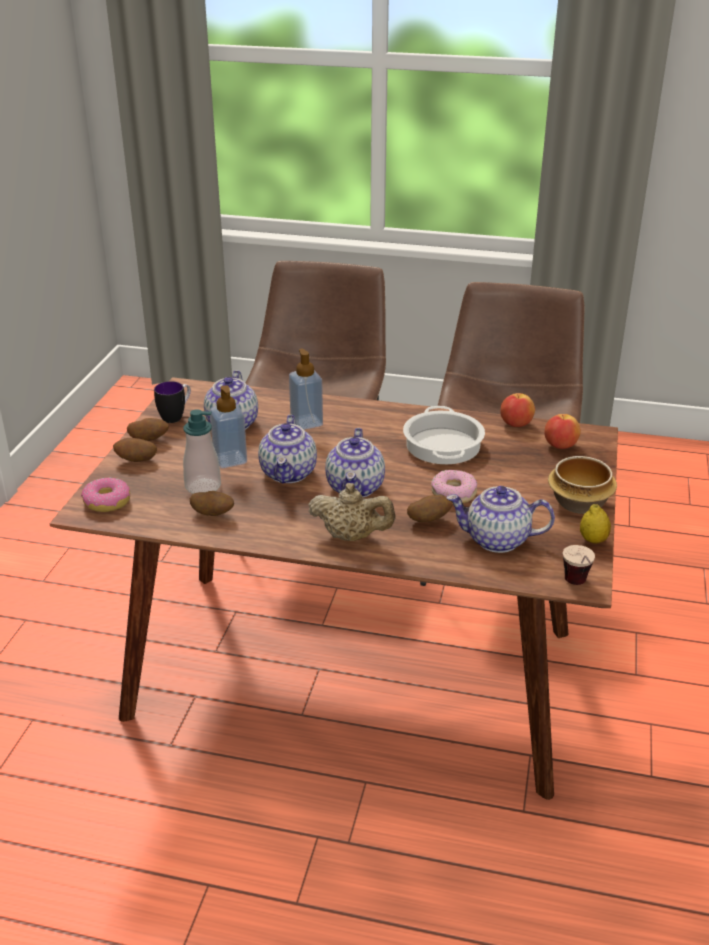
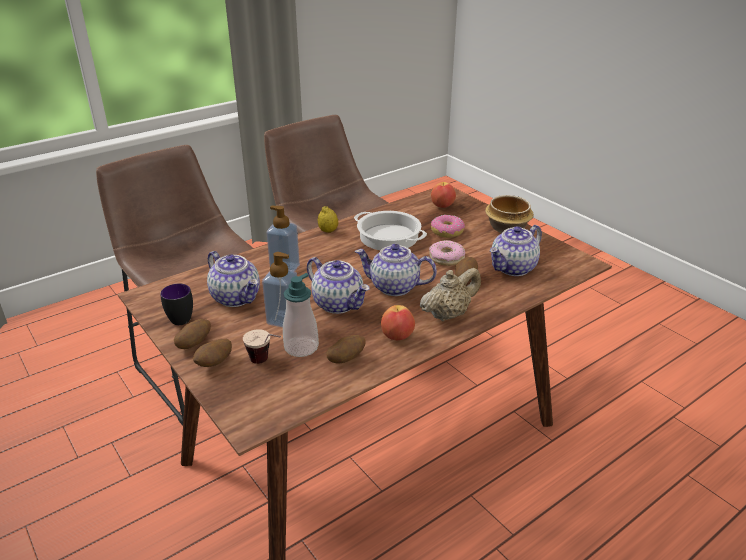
camera: 50 degrees left, 0 degrees up
donut [81,477,130,512] -> donut moved to [431,215,465,238]
teapot [325,428,385,497] -> teapot turned 150 degrees clockwise [355,244,437,296]
apple [501,393,535,427] -> apple moved to [381,305,415,340]
cup [563,545,595,585] -> cup moved to [243,329,281,364]
lemon [580,504,611,544] -> lemon moved to [318,206,338,233]

